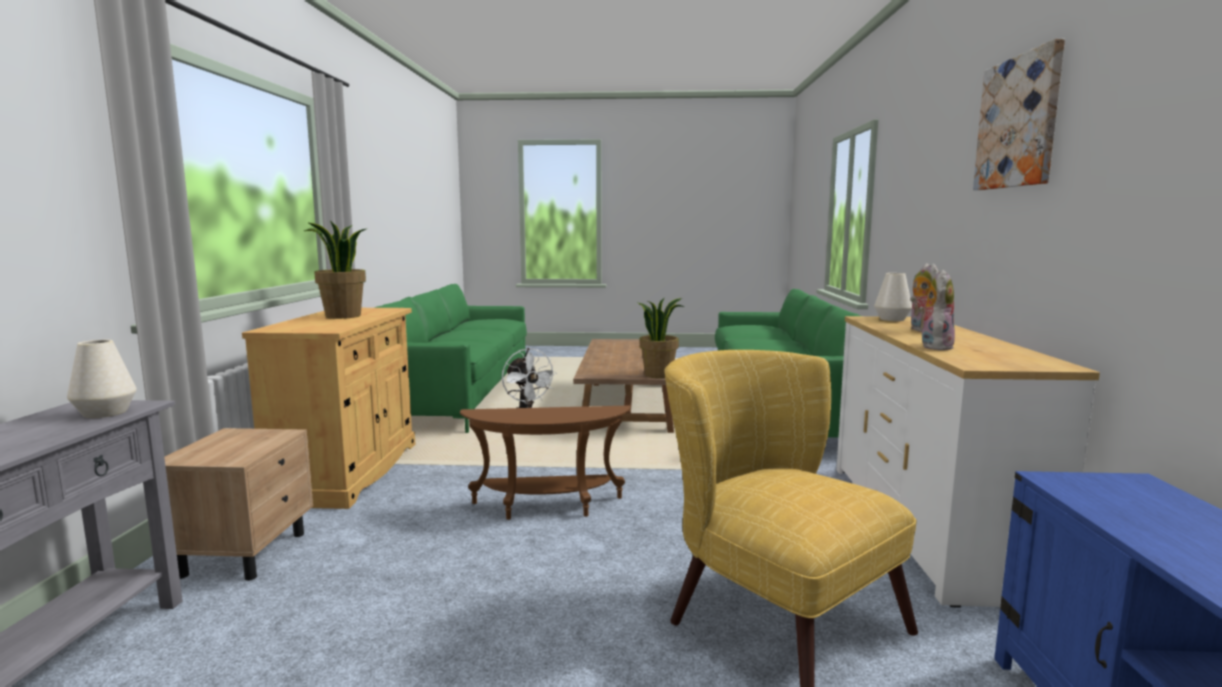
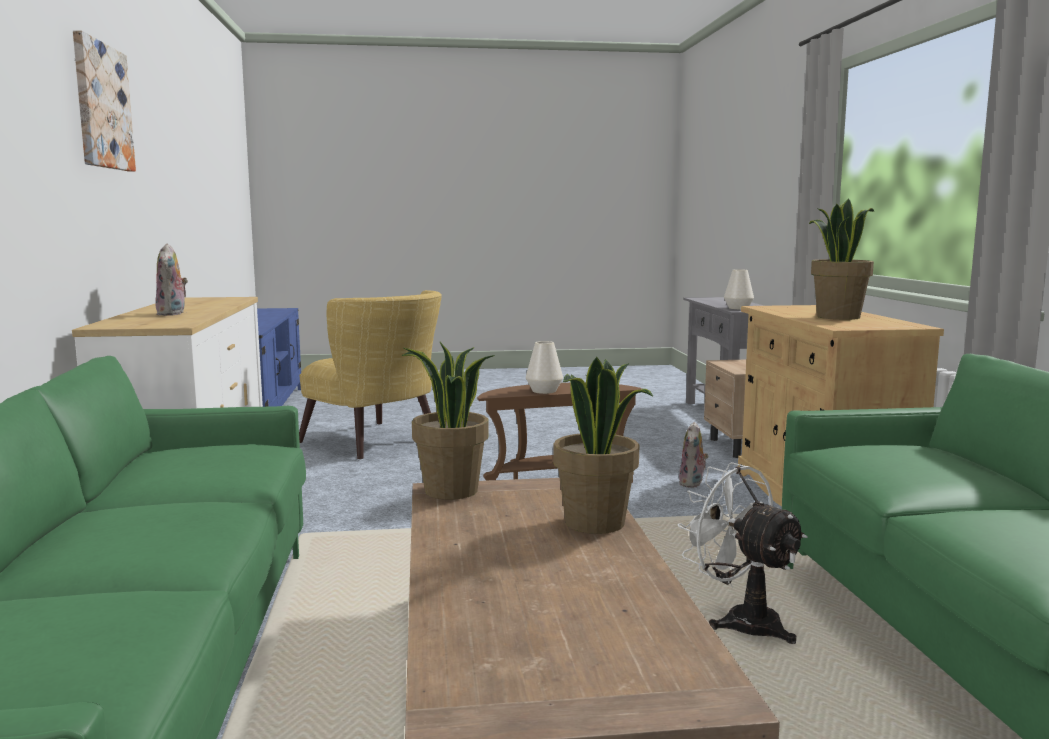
camera: 170 degrees right, 0 degrees up
white vase [874,273,912,321] -> white vase moved to [526,341,563,394]
plush toy [918,270,955,350] -> plush toy moved to [679,422,709,488]
none -> potted plant [553,357,653,534]

